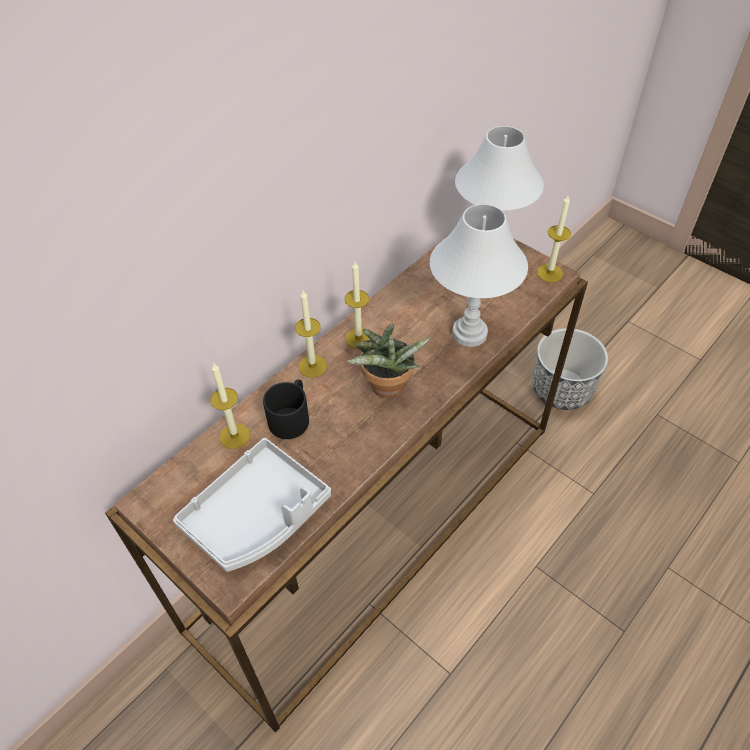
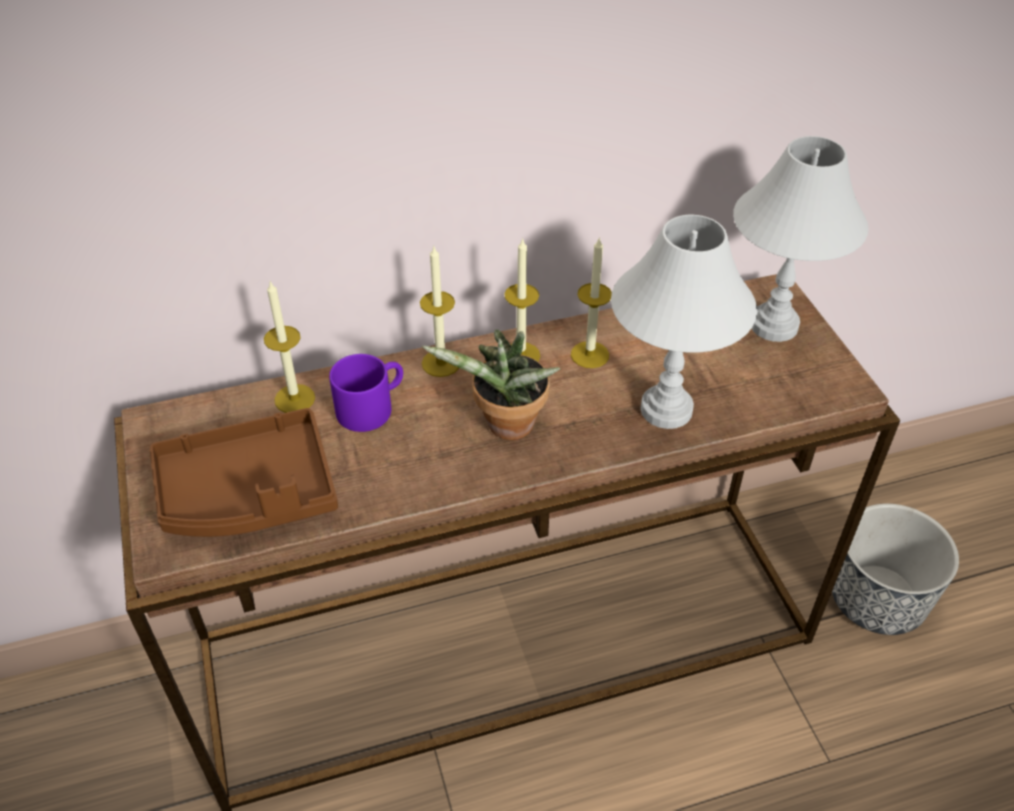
camera: 30 degrees right, 5 degrees down
grey tray [173,438,331,572] -> brown tray [150,408,338,537]
black mug [263,379,309,439] -> purple mug [329,354,403,432]
candle [537,196,571,282] -> candle moved to [571,237,612,368]

